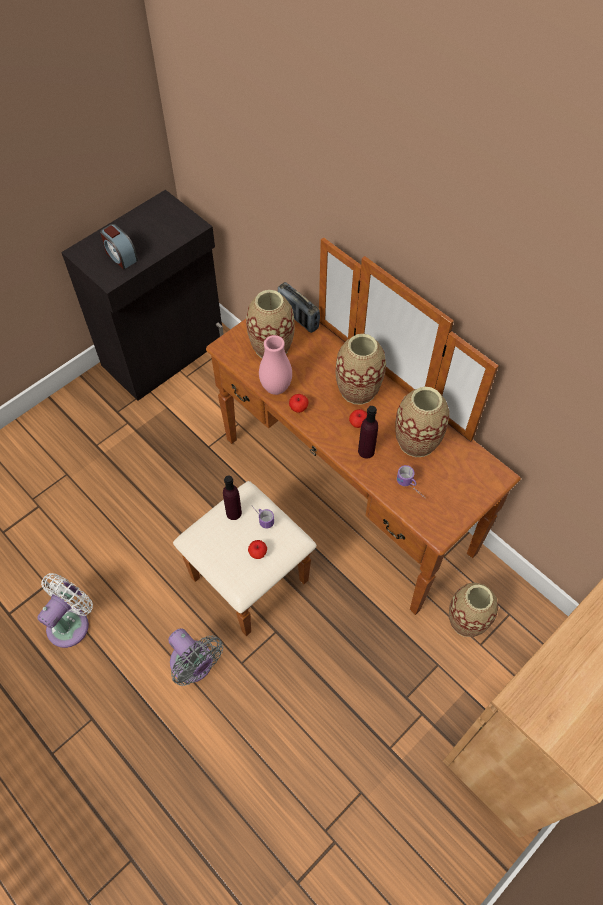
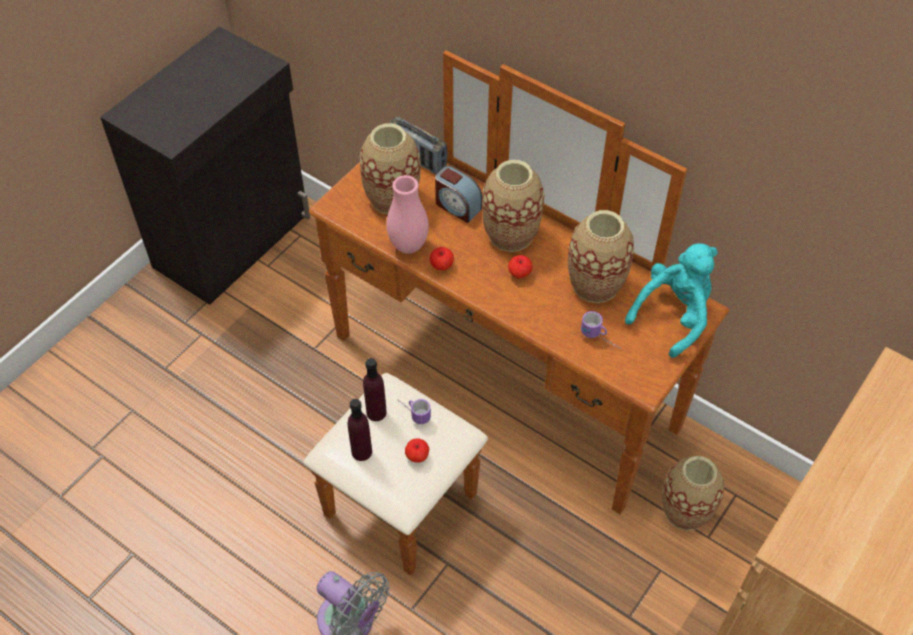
camera: 10 degrees left, 5 degrees down
white fan [38,573,93,648] -> none
alarm clock [100,224,138,269] -> alarm clock moved to [435,166,482,223]
purple bottle [358,406,378,458] -> purple bottle moved to [348,399,372,461]
none -> turquoise plush toy [625,243,718,358]

